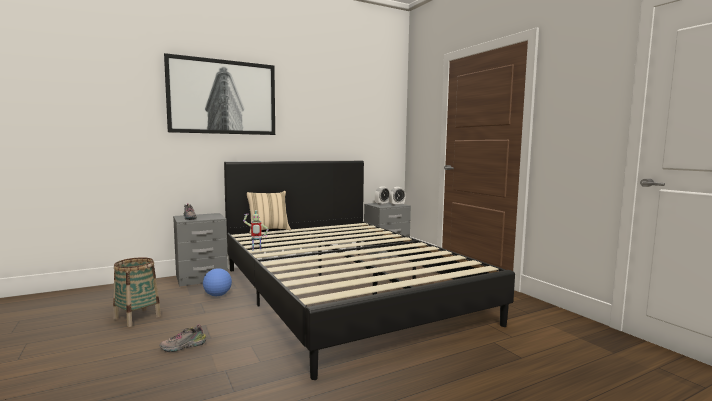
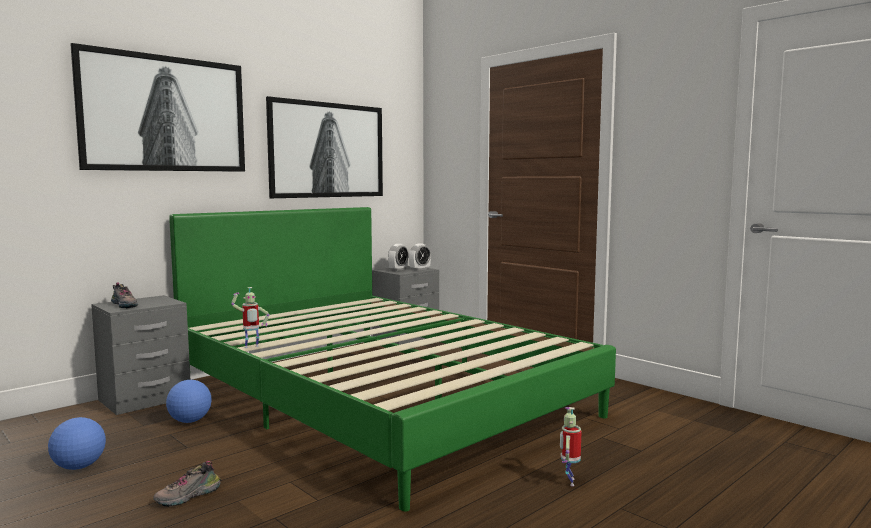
camera: 15 degrees left, 0 degrees up
basket [113,257,161,327] -> football [48,417,106,470]
black bed [224,161,515,380] -> green bed [169,207,616,511]
beige pillow [247,191,291,234] -> none
none -> picture [266,96,383,198]
none -> toy robot [560,407,582,486]

